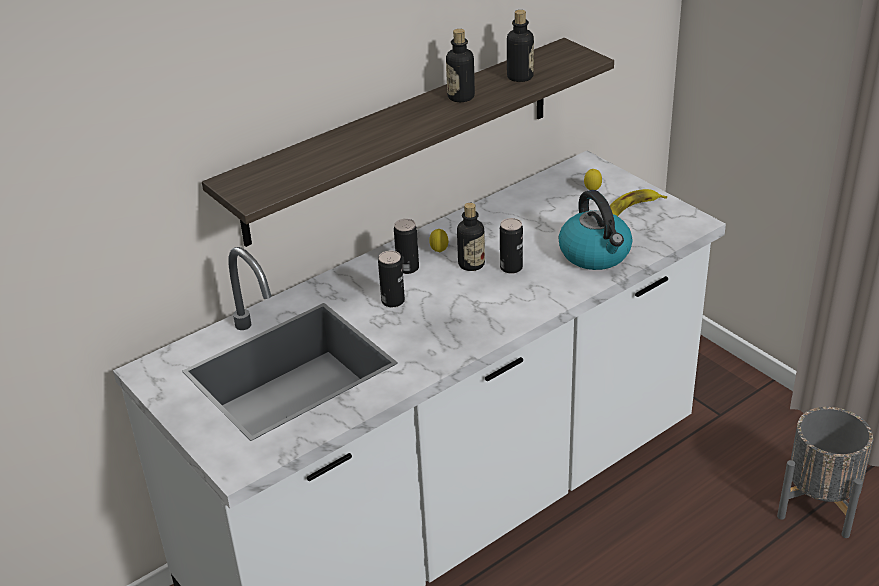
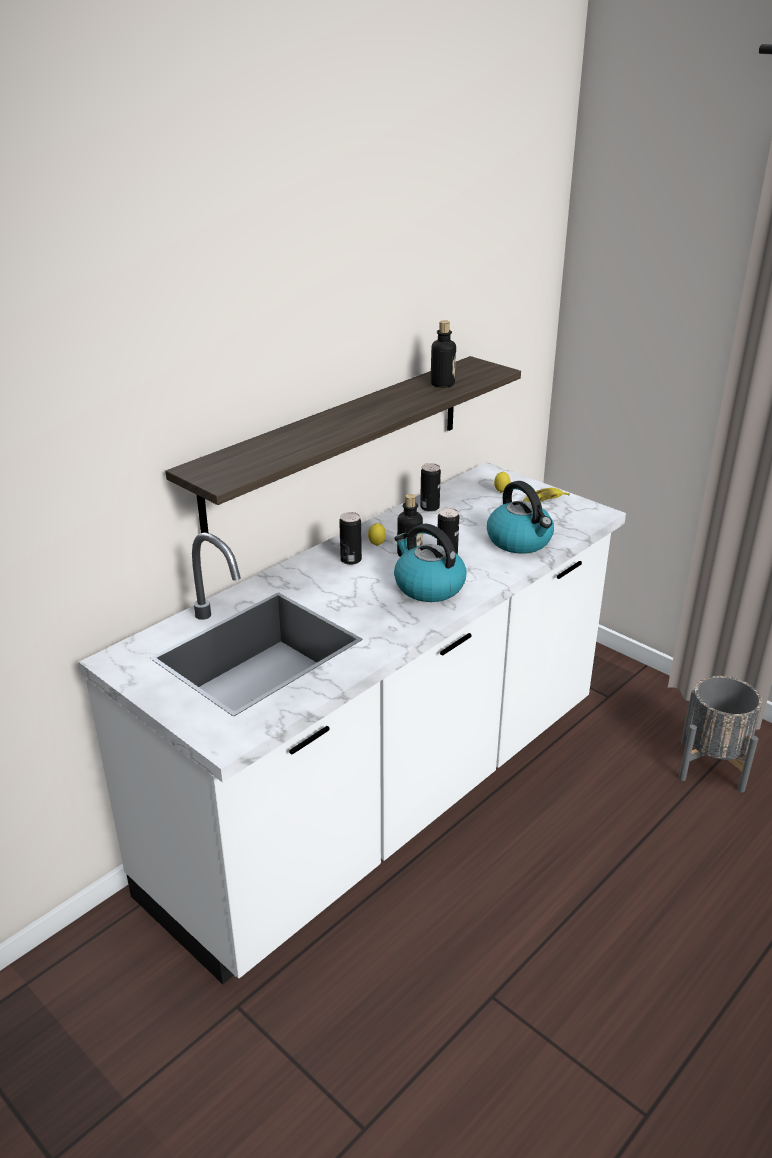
camera: 10 degrees left, 5 degrees down
can [378,251,405,307] -> can moved to [420,463,441,512]
bottle [446,29,475,102] -> none
none -> kettle [394,524,467,602]

